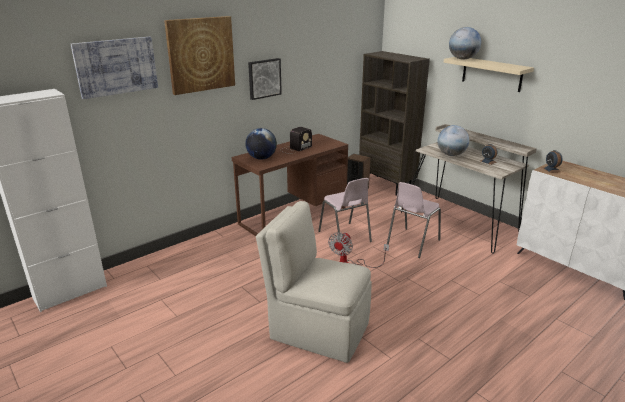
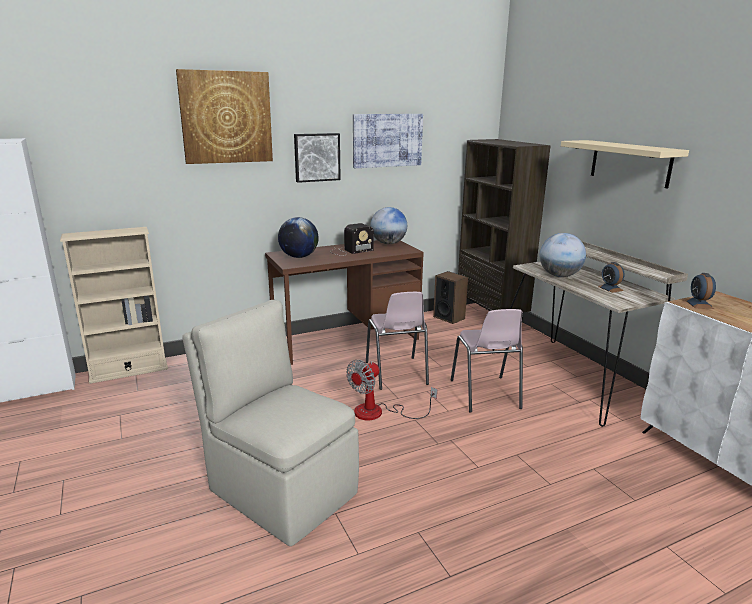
camera: 15 degrees right, 5 degrees down
picture [71,37,158,99] -> picture moved to [353,114,423,168]
pink chair [387,182,441,258] -> pink chair turned 60 degrees counterclockwise [451,309,523,413]
globe [449,27,481,59] -> globe moved to [370,207,407,244]
none -> beige bookcase [60,227,168,384]

